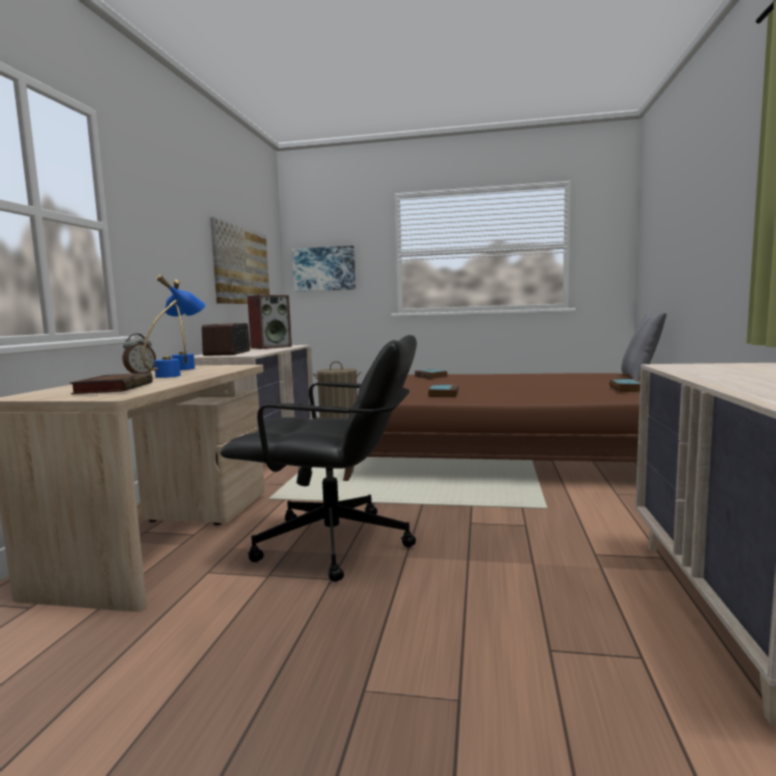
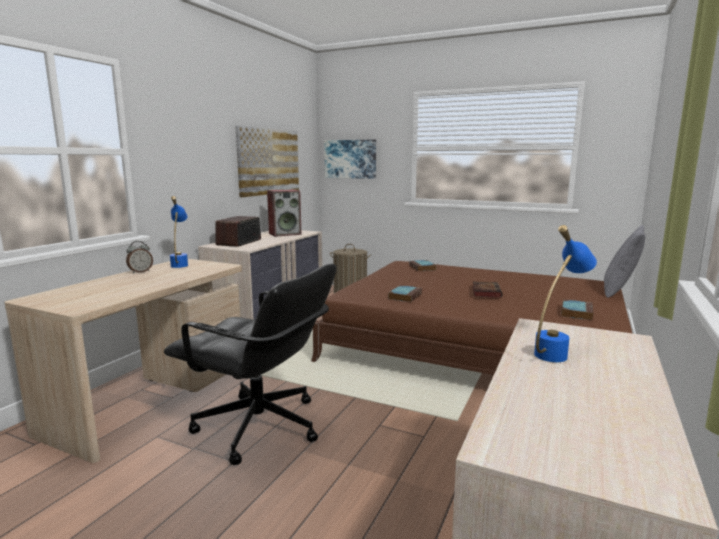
camera: 15 degrees right, 5 degrees up
book [70,373,153,394] -> book moved to [473,282,502,298]
blue table lamp [143,275,206,378] -> blue table lamp moved to [534,225,597,362]

